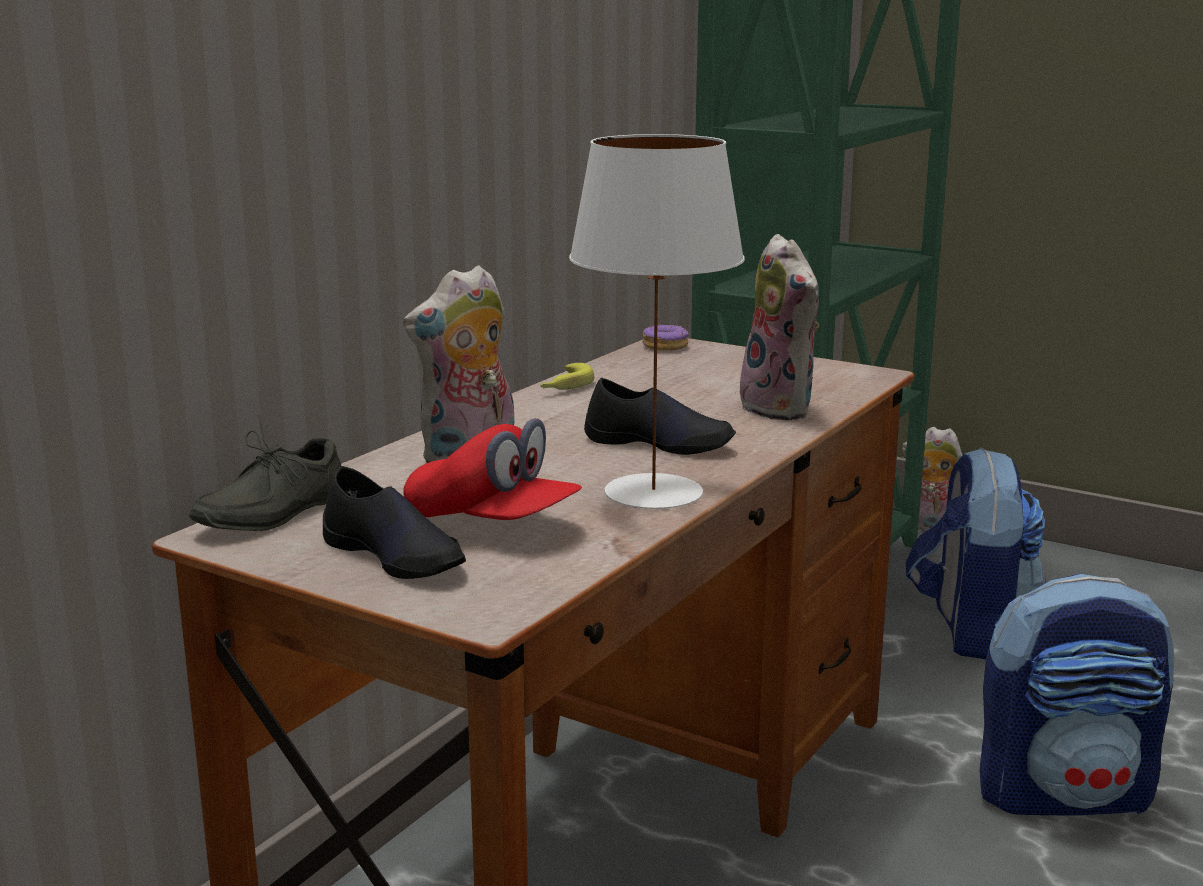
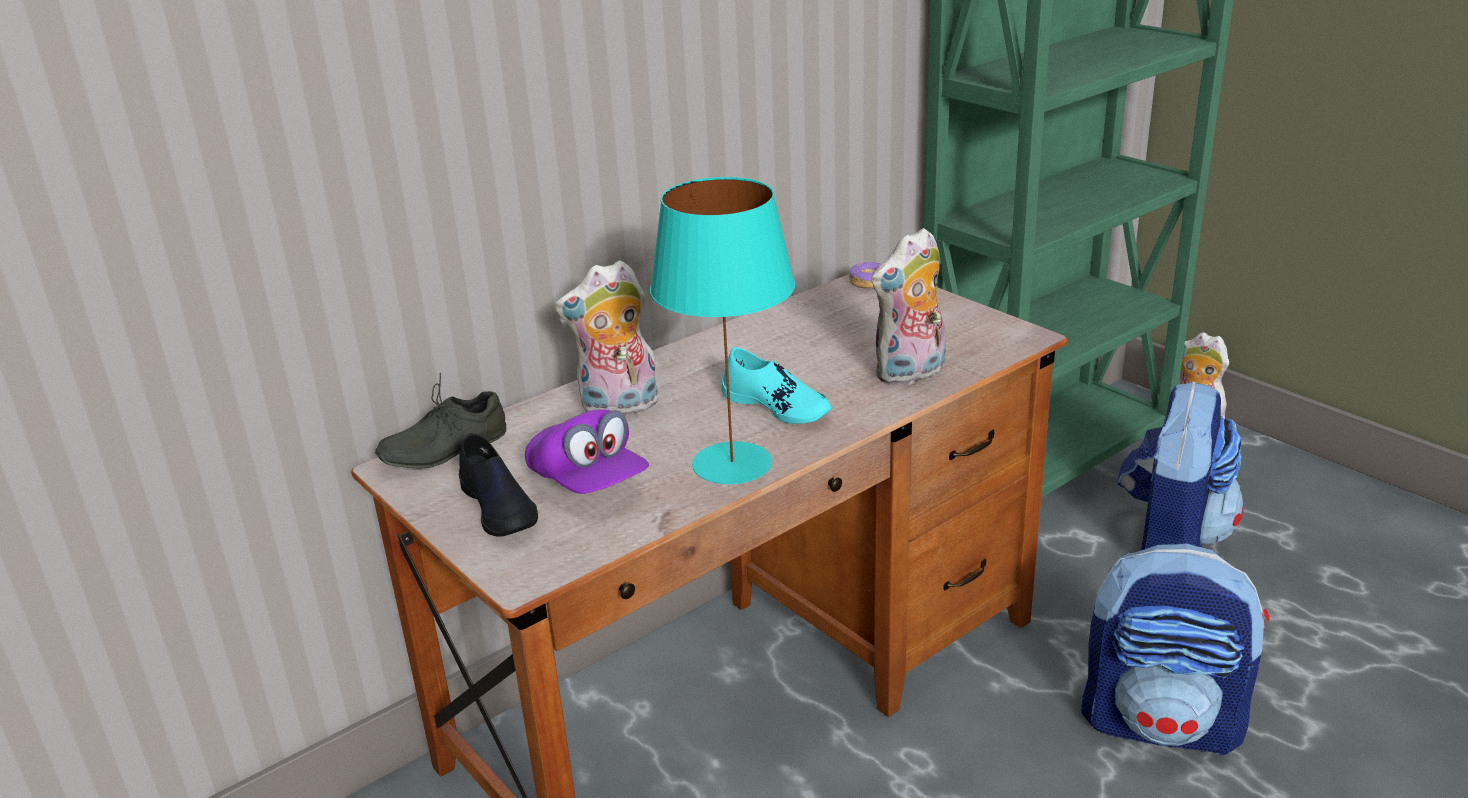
camera: 20 degrees right, 10 degrees up
red cap [403,418,582,520] -> purple cap [525,409,649,494]
banana [540,363,594,390] -> none
white table lamp [569,134,745,509] -> turquoise table lamp [650,177,795,484]
black shoe [584,378,736,455] -> turquoise shoe [722,347,832,424]
plush toy [740,234,819,420] -> plush toy turned 60 degrees clockwise [871,228,946,385]

